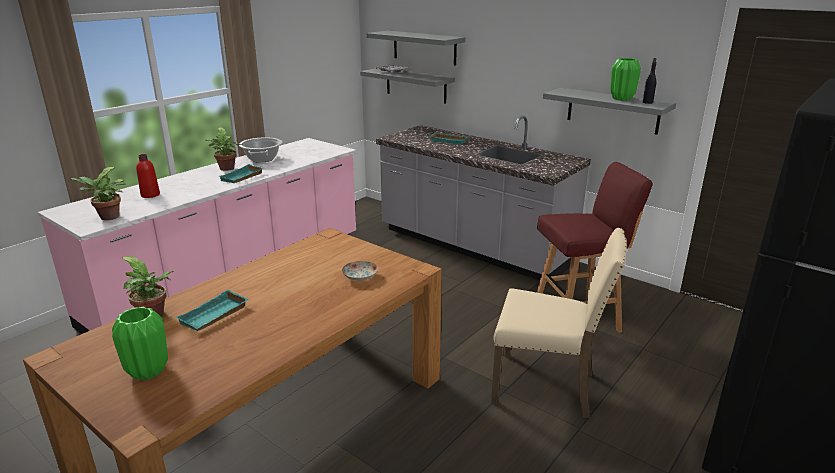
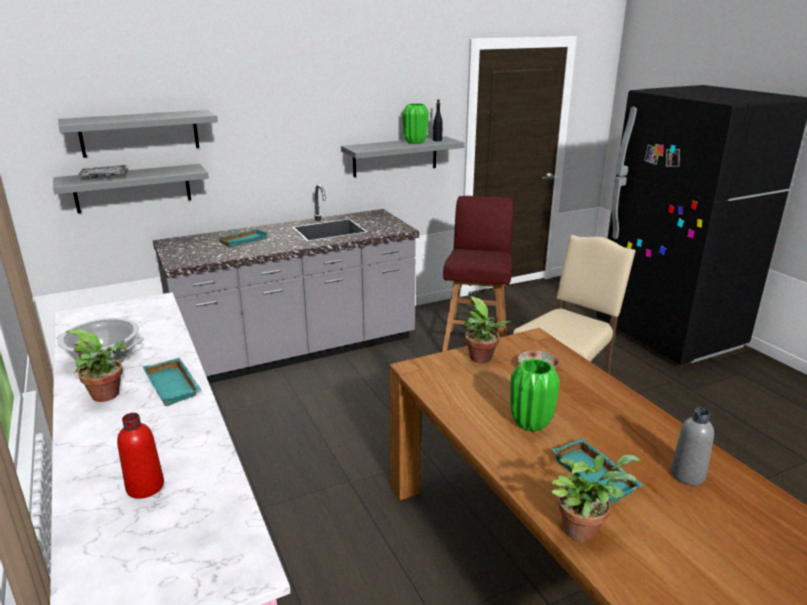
camera: 65 degrees left, 0 degrees up
potted plant [69,167,126,220] -> potted plant moved to [464,296,511,363]
green vase [112,307,168,380] -> green vase moved to [510,358,560,432]
none -> grey bottle [671,407,714,485]

